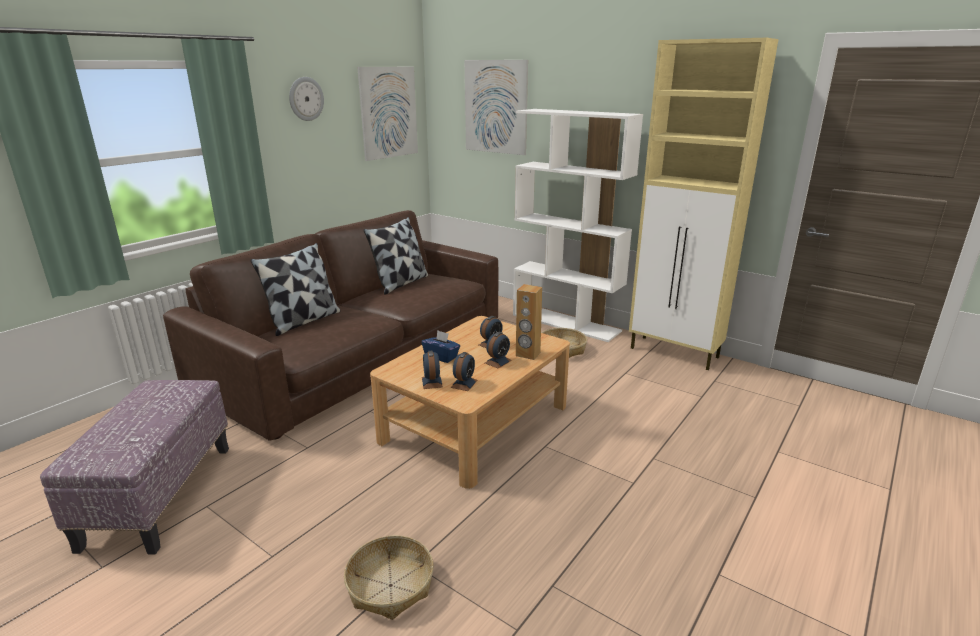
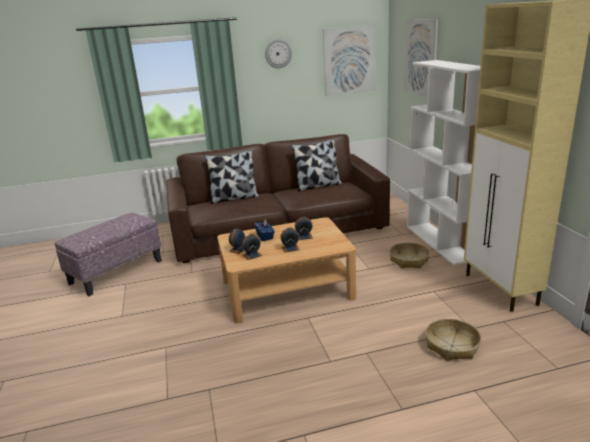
camera: 40 degrees right, 0 degrees up
basket [344,535,434,620] -> basket moved to [425,319,481,361]
brown speaker [516,284,542,360] -> none

